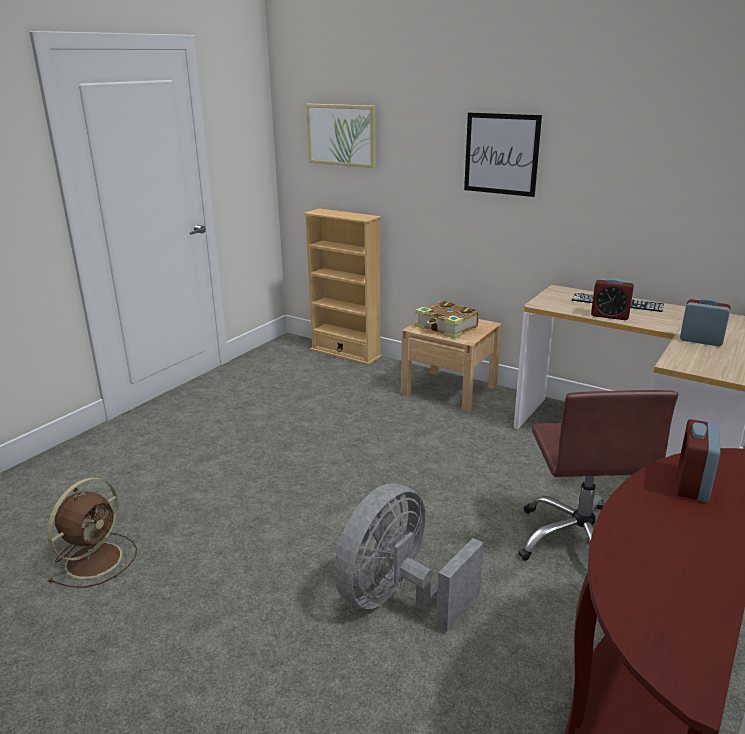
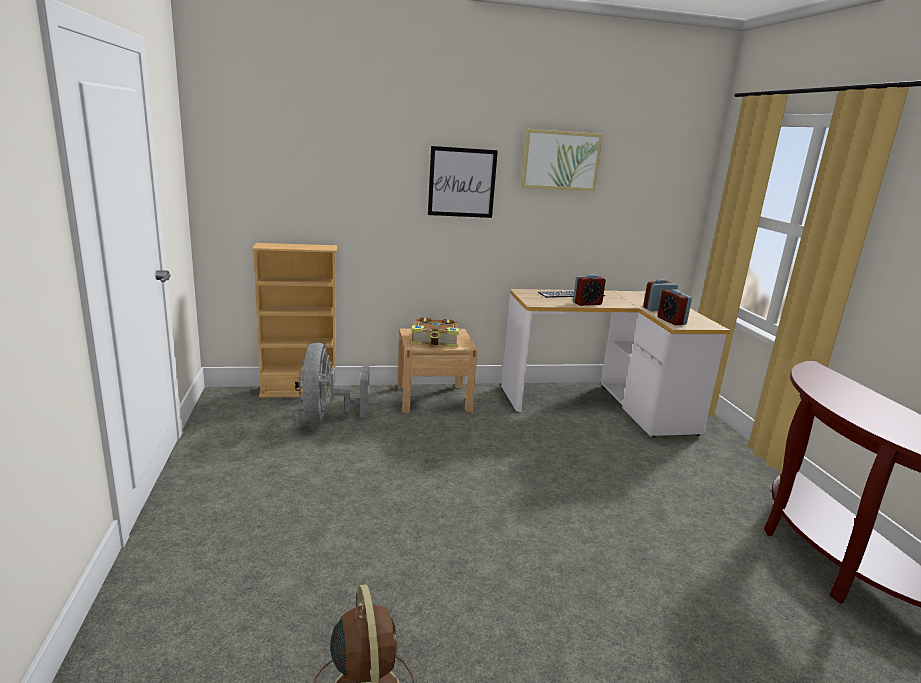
camera: 45 degrees left, 5 degrees down
picture [306,104,376,168] -> picture moved to [521,129,603,192]
grey fan [334,483,484,631] -> grey fan moved to [298,343,370,422]
brown office chair [518,390,678,561] -> none
alarm clock [677,419,721,502] -> alarm clock moved to [658,289,692,325]

